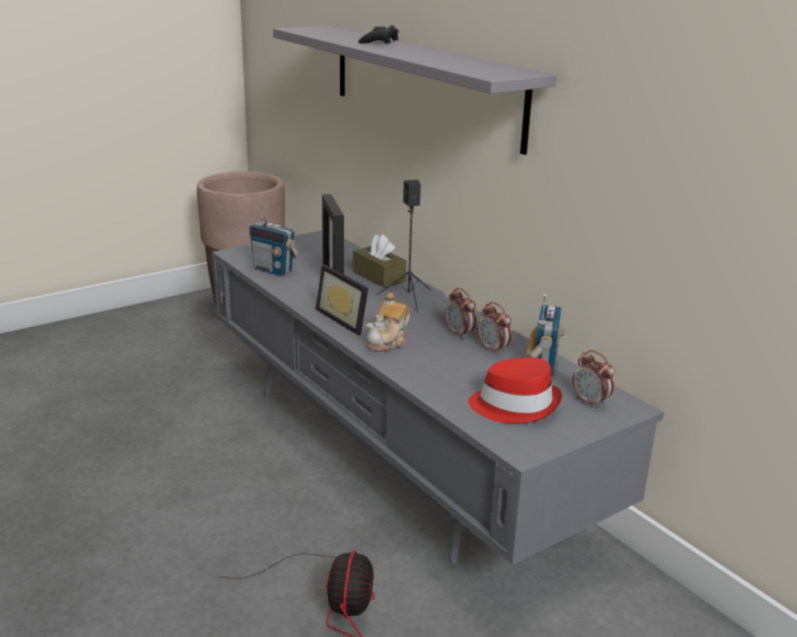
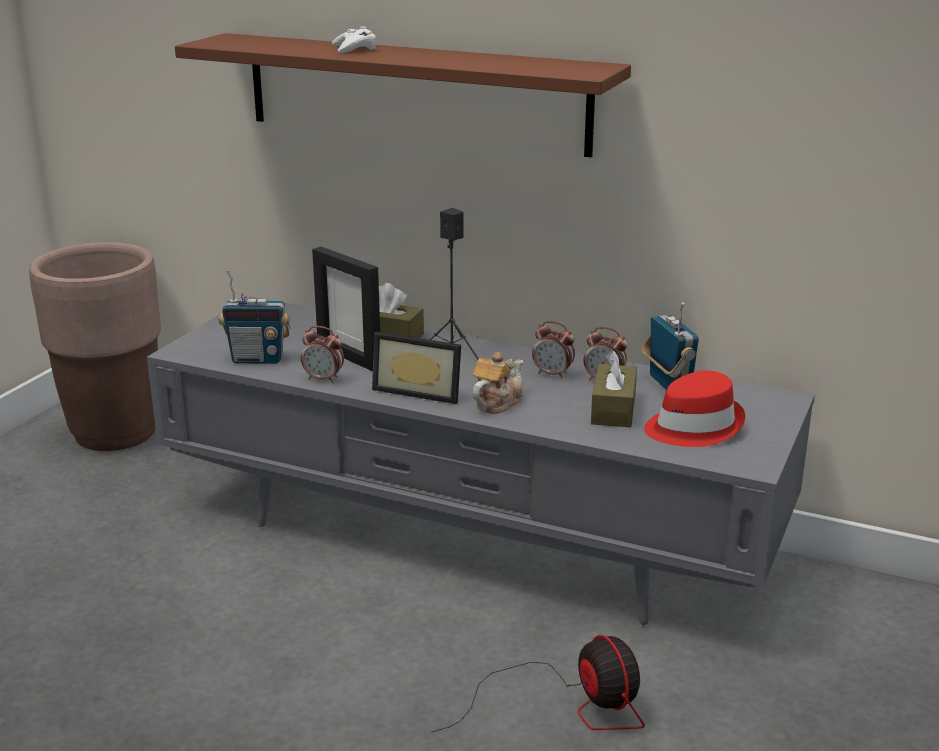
camera: 30 degrees left, 0 degrees up
grey shelf [273,25,556,155] -> brown shelf [175,33,631,157]
black game controller [358,25,398,44] -> white game controller [332,27,376,53]
teapot [366,293,410,352] -> teapot turned 150 degrees counterclockwise [473,352,523,414]
alarm clock [573,350,614,409] -> alarm clock moved to [301,326,344,383]
none -> brown tissue box [591,350,637,427]

